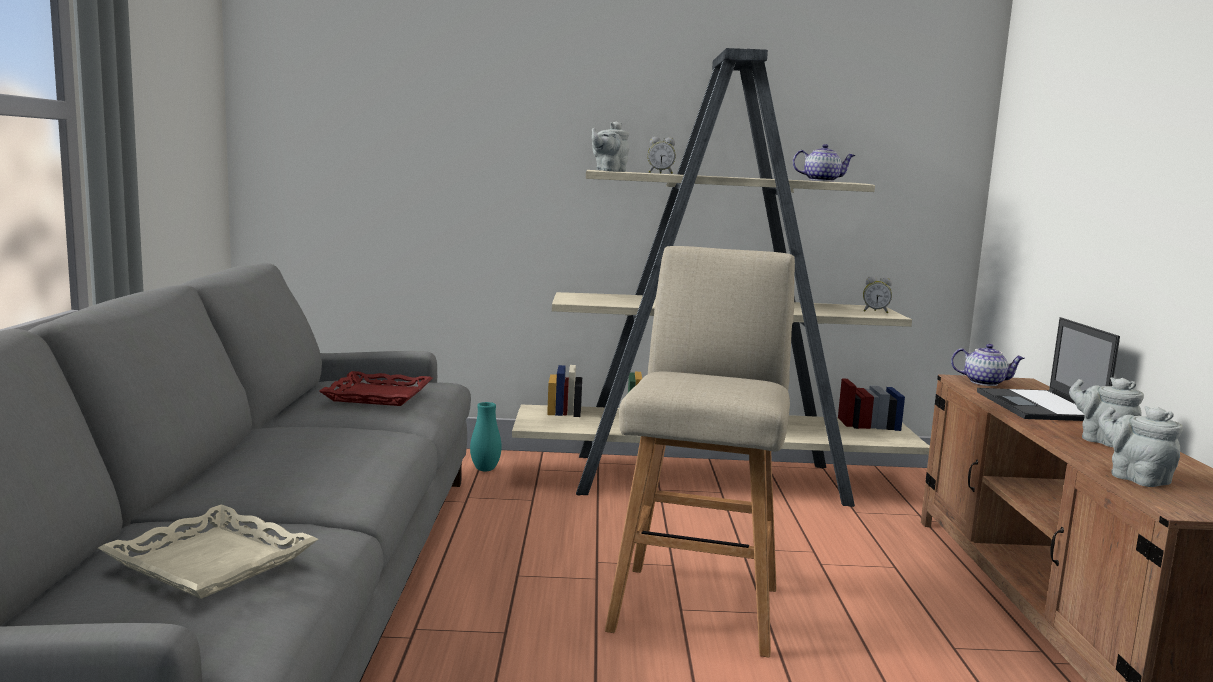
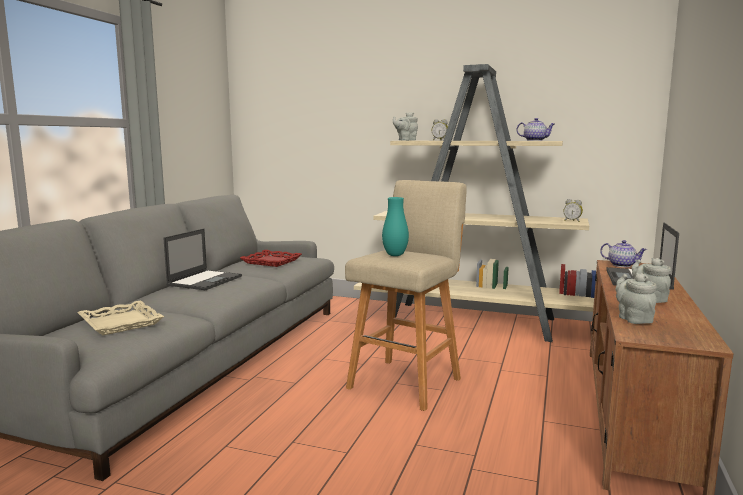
camera: 20 degrees right, 0 degrees up
turquoise vase [470,402,502,472] -> turquoise vase moved to [382,197,409,256]
none -> laptop [164,229,242,290]

